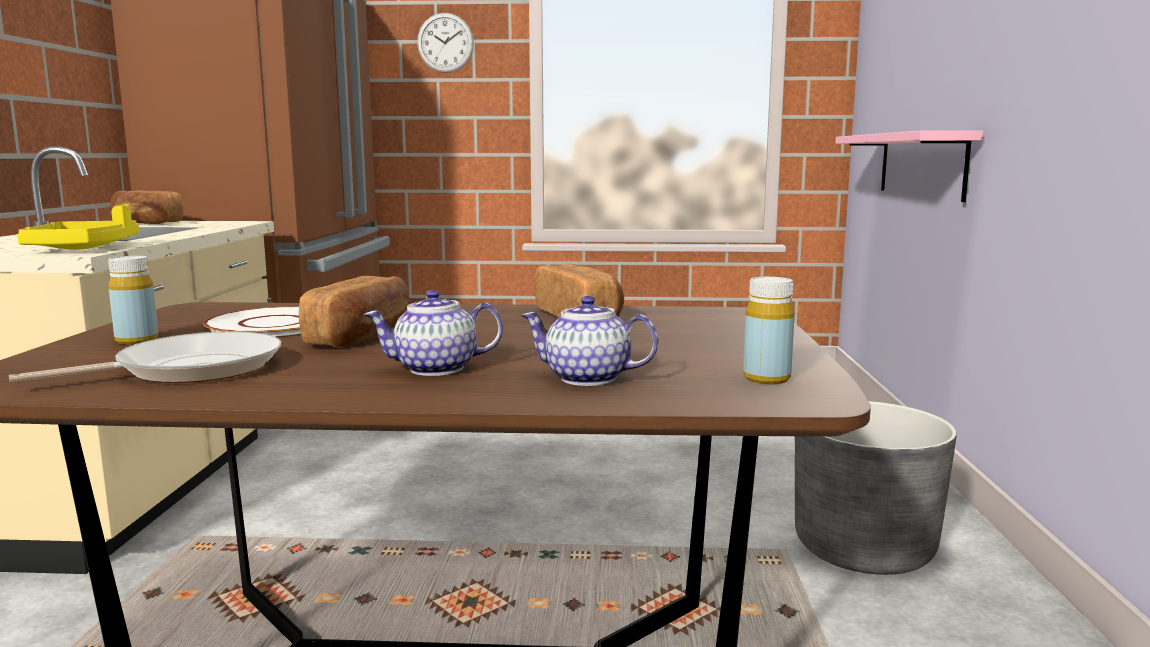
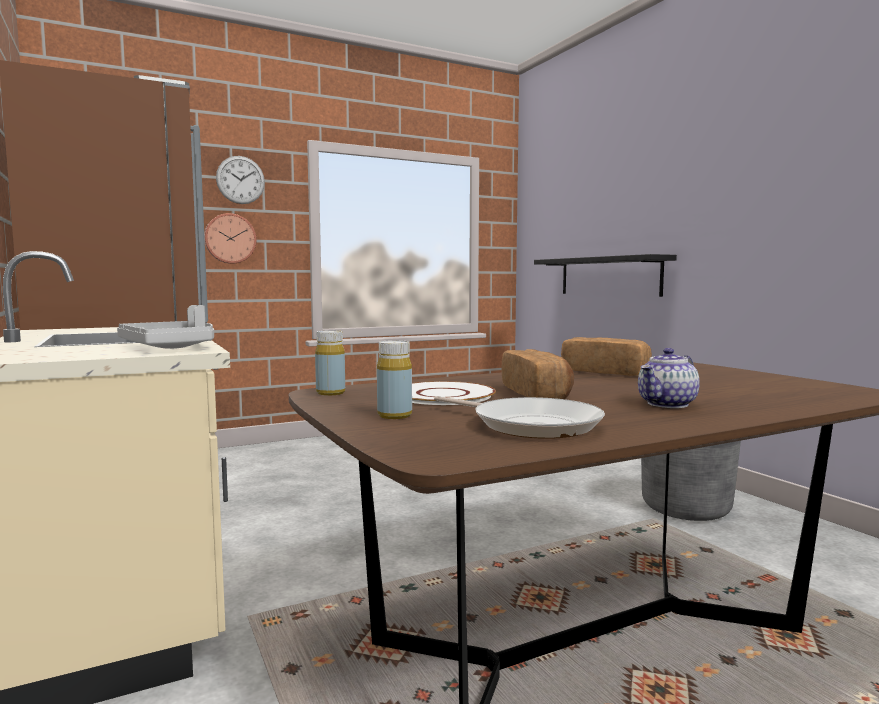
camera: 30 degrees left, 5 degrees down
frying pan [9,331,281,383] -> frying pan turned 105 degrees clockwise [434,396,605,439]
yellow tray [17,204,139,250] -> grey tray [117,305,214,349]
bread [110,190,183,224] -> none
teapot [522,296,659,386] -> none
yellow bottle [743,277,794,384] -> yellow bottle moved to [315,330,345,396]
pink shelf [835,130,983,202] -> black shelf [534,254,677,297]
none -> wall clock [204,213,257,264]

